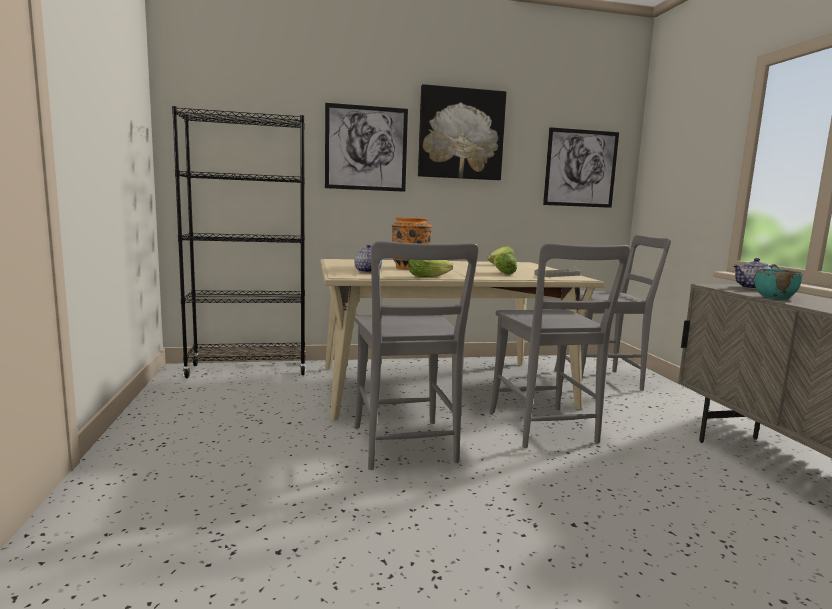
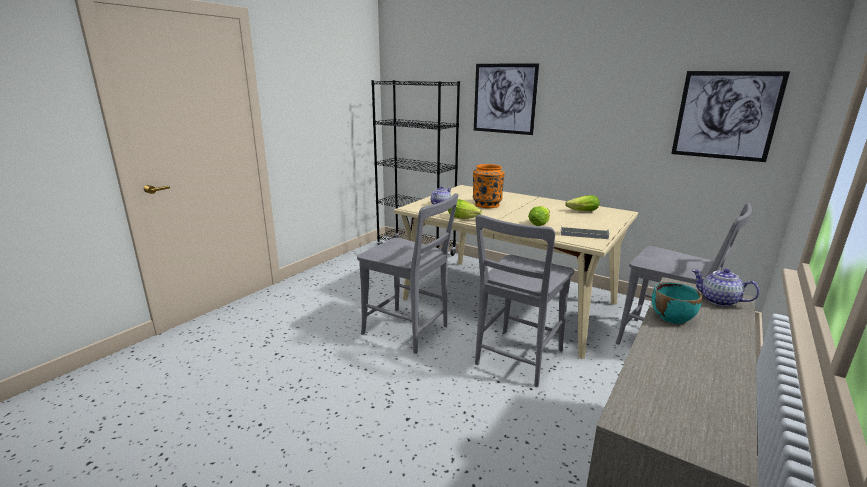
camera: 45 degrees right, 10 degrees up
grey chair [354,241,479,470] -> grey chair turned 90 degrees counterclockwise [357,193,458,354]
picture [418,84,507,180] -> none

